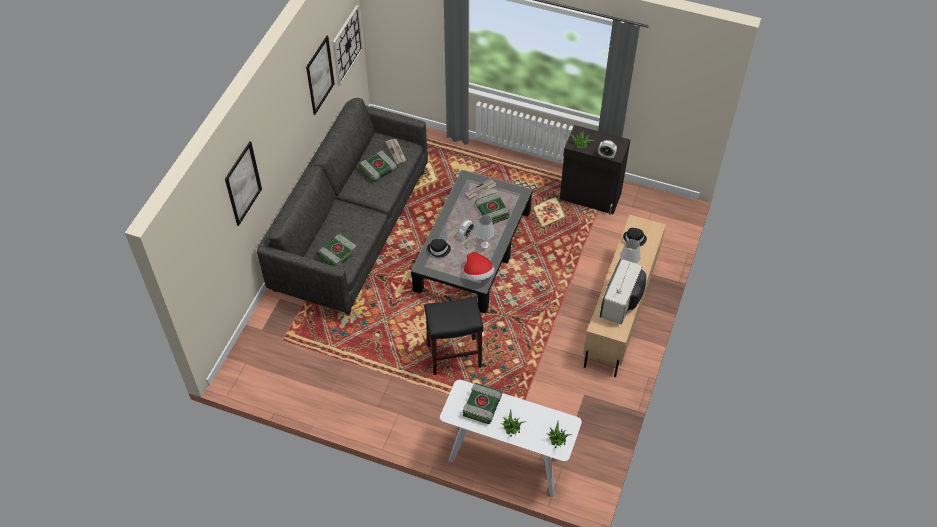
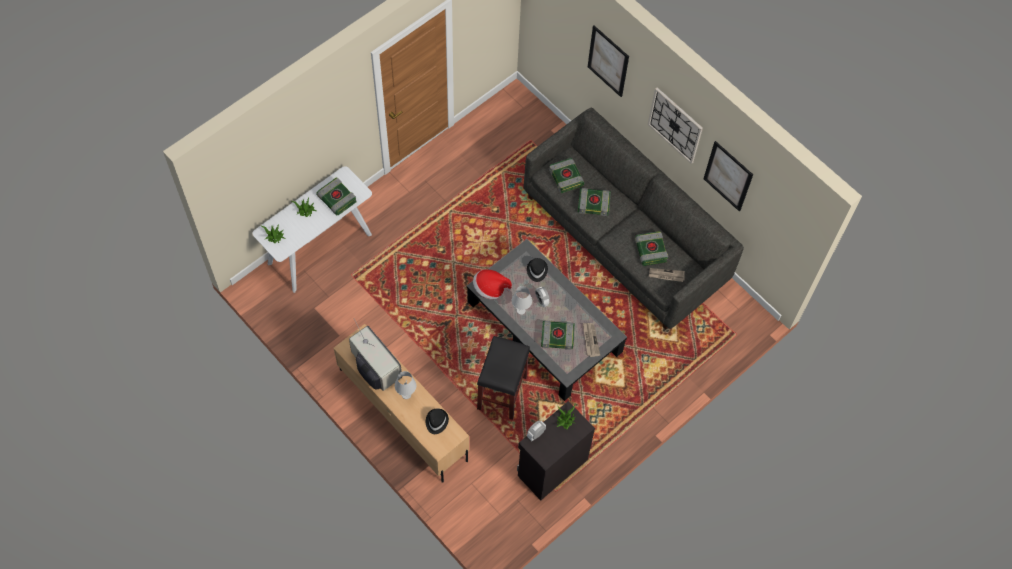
camera: 115 degrees right, 10 degrees up
wall clock [332,5,363,86] -> wall clock moved to [648,88,703,164]
black stool [424,296,483,375] -> black stool moved to [477,336,530,420]
none -> book [578,188,611,216]

